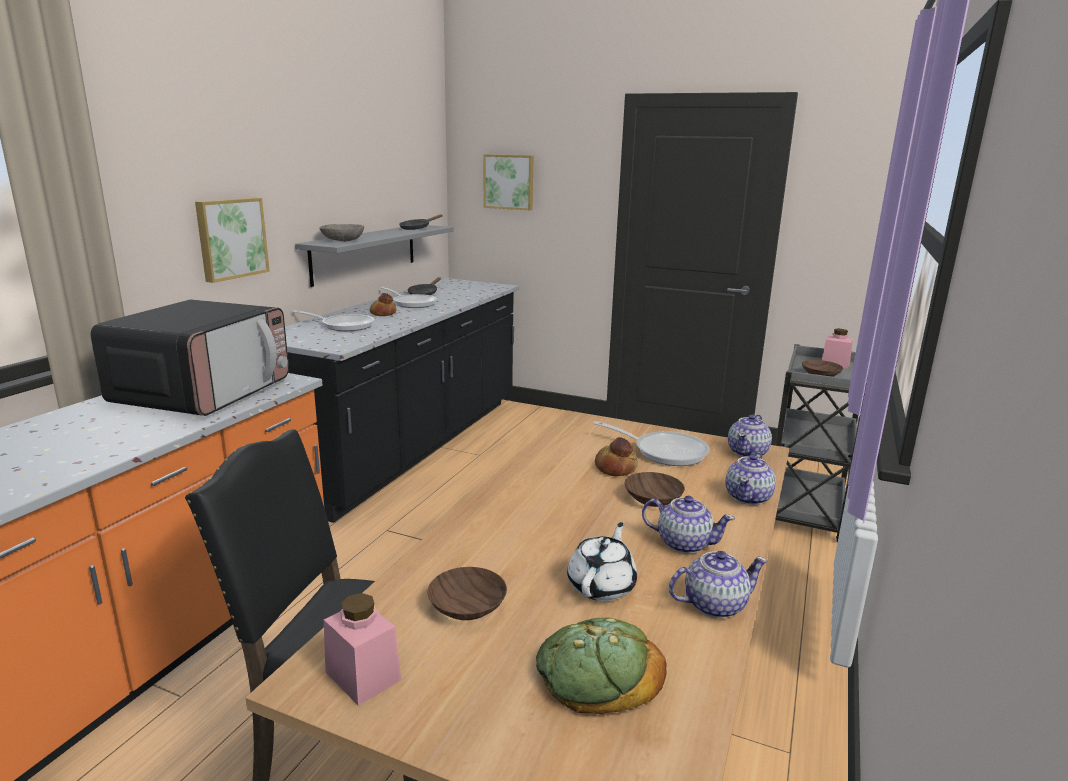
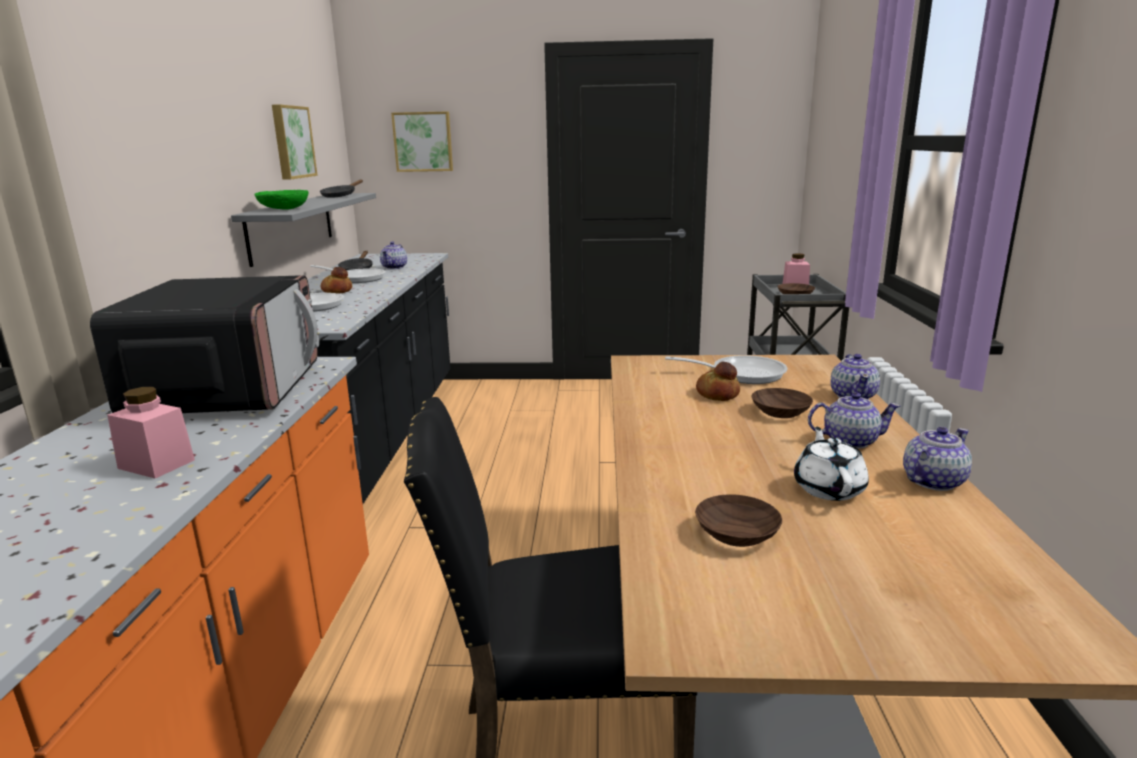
camera: 20 degrees left, 0 degrees up
picture [195,198,270,283] -> picture moved to [272,105,318,180]
grey bowl [319,224,364,241] -> green bowl [254,190,308,210]
pink jar [324,593,401,706] -> pink jar moved to [107,387,195,479]
bread [536,618,667,714] -> none
teapot [728,414,772,457] -> teapot moved to [380,241,407,269]

